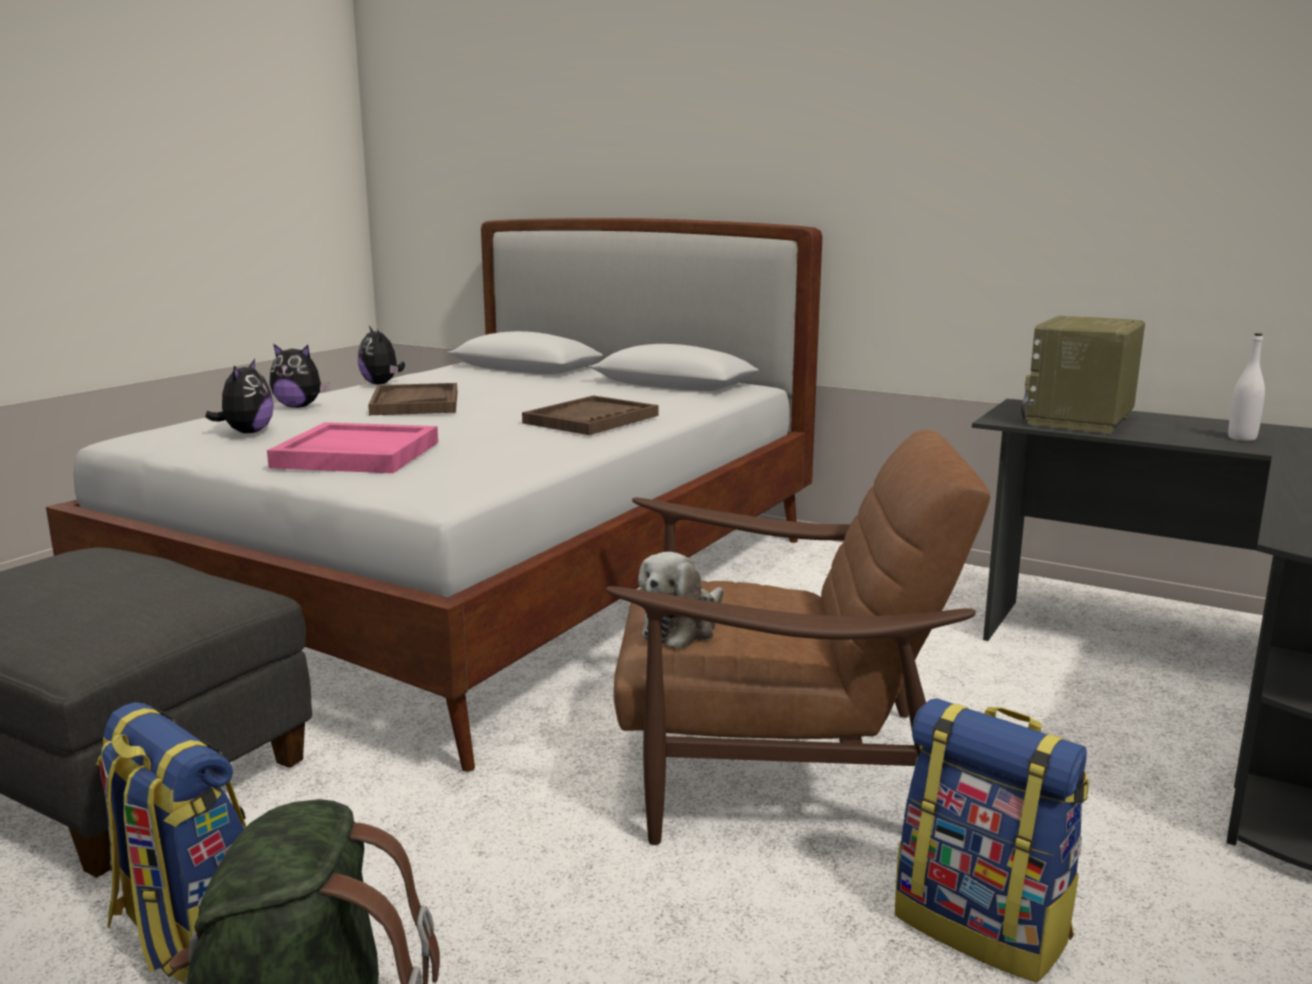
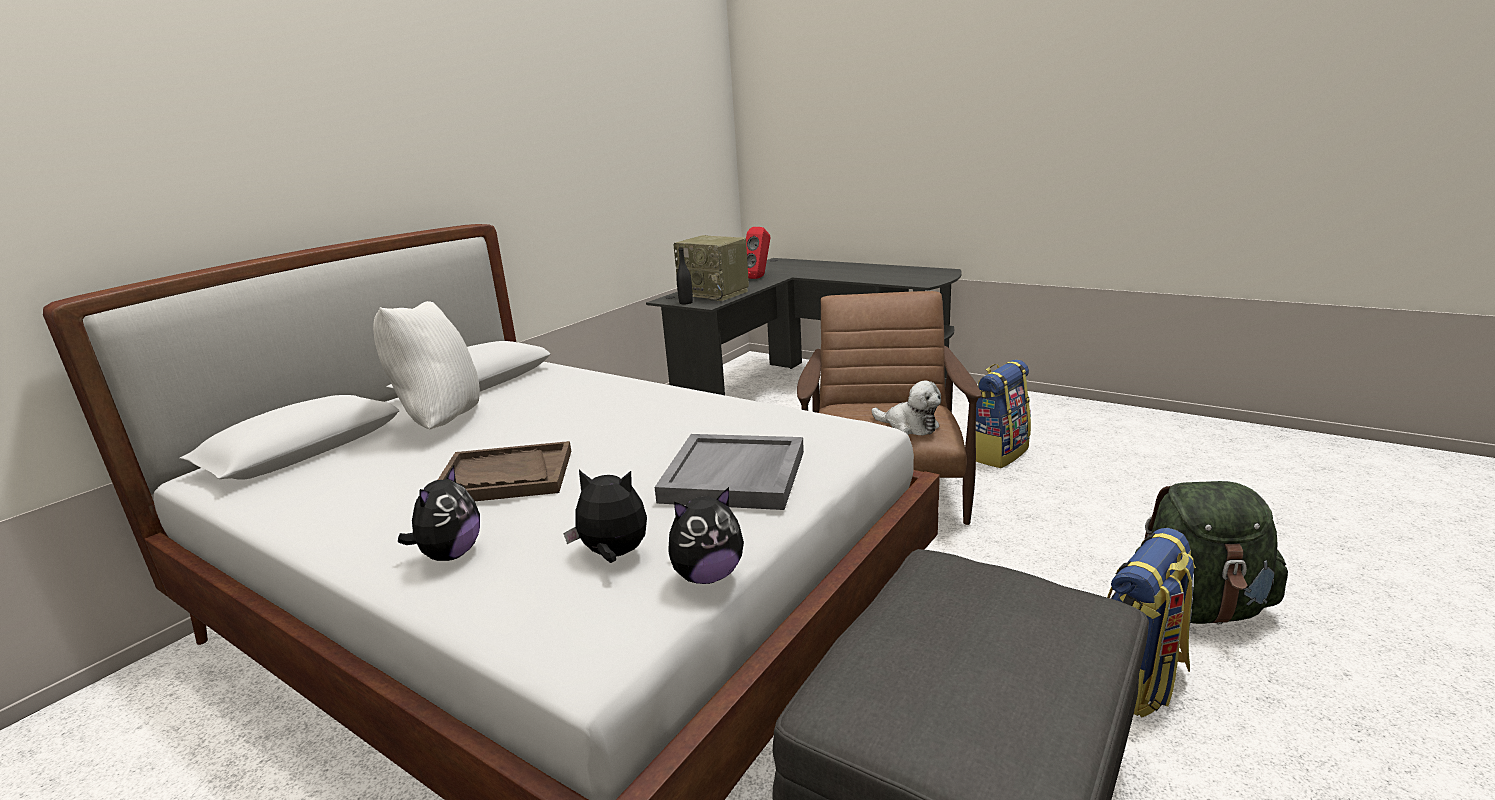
camera: 85 degrees left, 5 degrees up
pink tray [267,422,438,473] -> grey tray [655,434,804,510]
plush toy [358,326,405,385] -> plush toy moved to [668,487,744,584]
brown tray [522,395,658,435] -> none
white bottle [1228,333,1265,441] -> red speaker [746,227,770,279]
none -> white pillow [373,301,480,429]
none -> black bottle [676,247,693,304]

